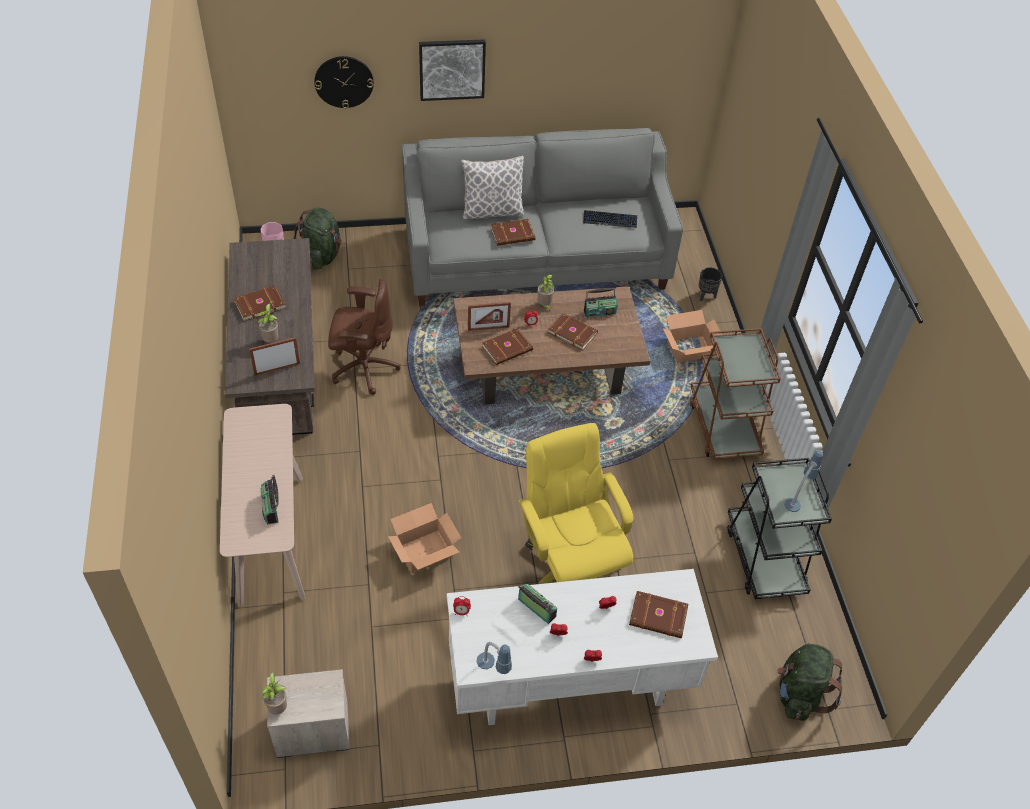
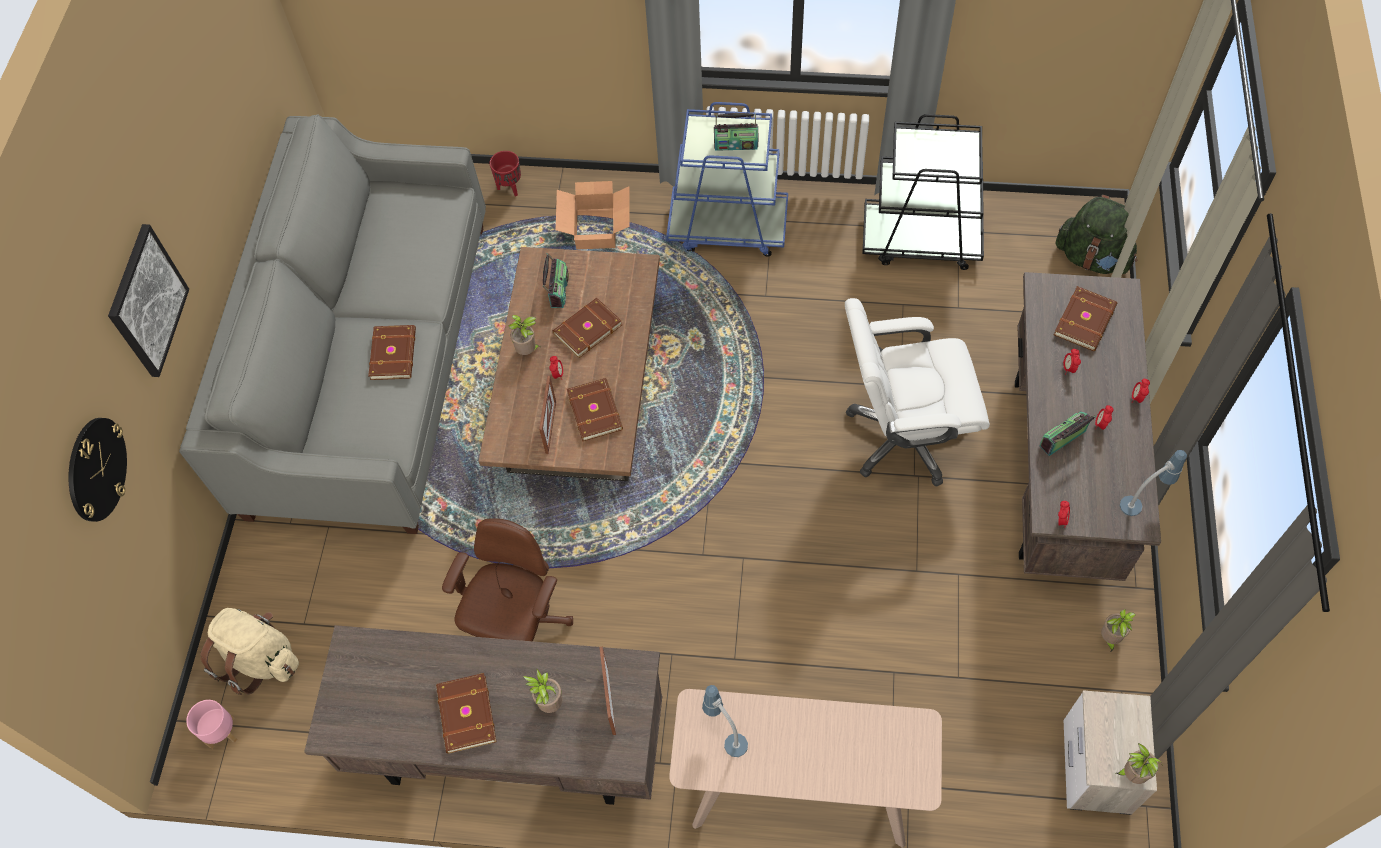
camera: 70 degrees left, 10 degrees up
radio [260,475,279,525] -> radio moved to [714,113,758,151]
green backpack [293,208,342,270] -> beige backpack [200,608,299,695]
cardboard box [388,503,461,574] -> none
white desk [447,569,718,725] -> brown desk [1015,272,1161,581]
pillow [461,156,524,219] -> none
yellow office chair [519,423,633,584] -> white office chair [845,298,990,487]
keyboard [583,210,637,228] -> none
brown cart [690,328,781,459] -> blue cart [666,102,788,257]
black planter [699,267,722,301] -> red planter [489,151,521,197]
table lamp [784,450,823,512] -> table lamp moved to [702,685,748,757]
none -> potted plant [1101,609,1136,653]

